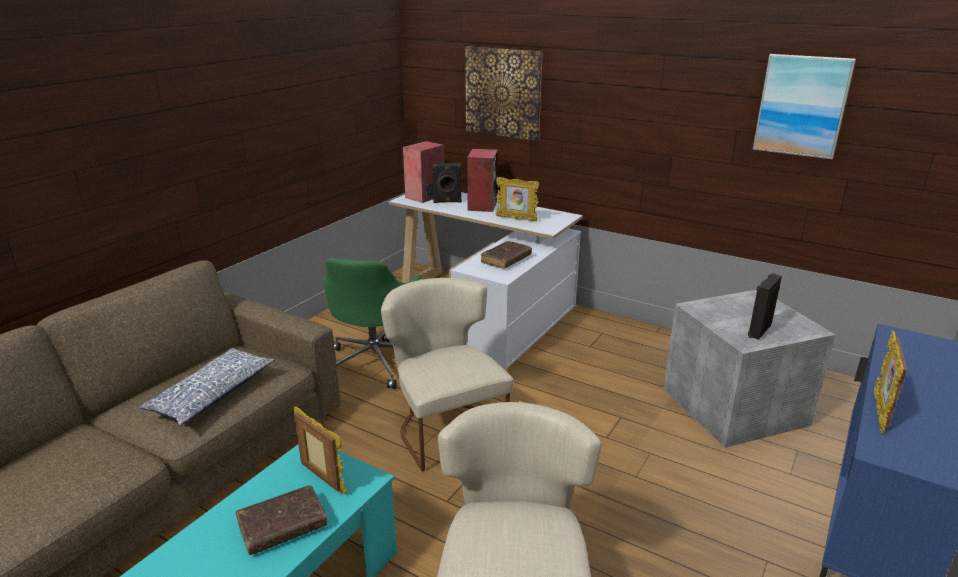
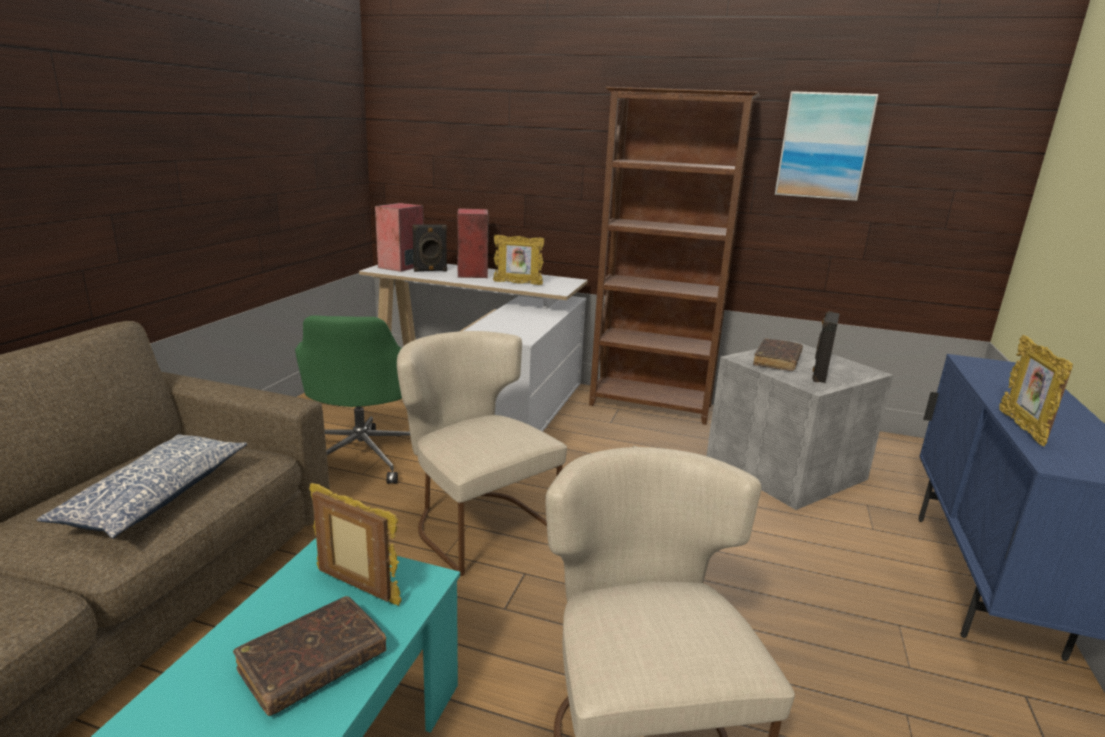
camera: 15 degrees left, 5 degrees down
picture [465,46,543,141] -> none
brown book [481,241,532,269] -> brown book moved to [753,338,803,371]
none -> brown bookcase [589,87,760,425]

